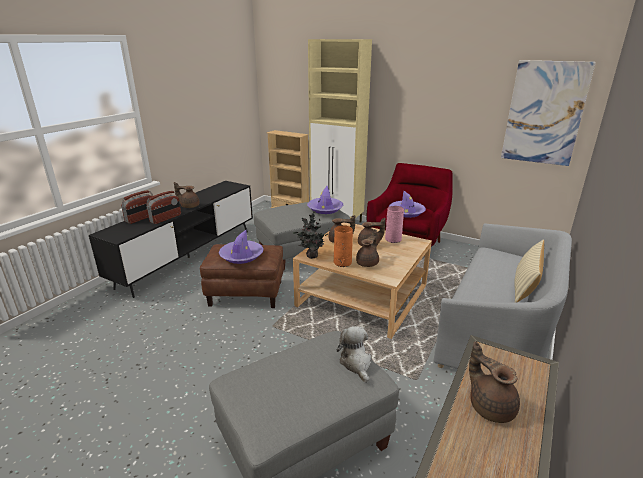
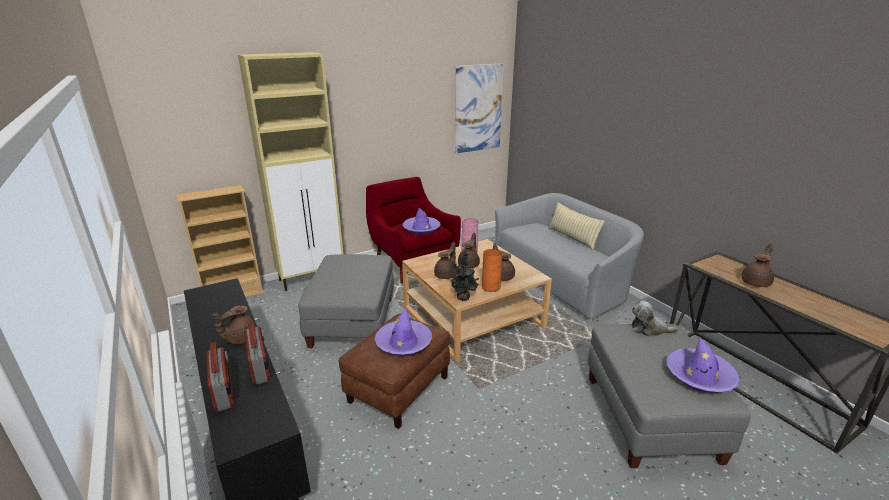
camera: 60 degrees left, 0 degrees up
purple hat [307,186,343,214] -> purple hat moved to [666,337,740,393]
brown teapot [469,342,520,423] -> brown teapot turned 135 degrees clockwise [741,243,774,287]

